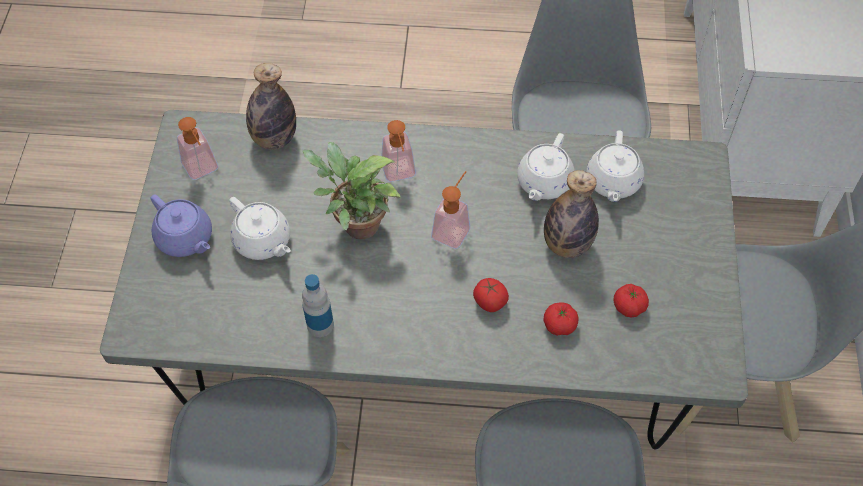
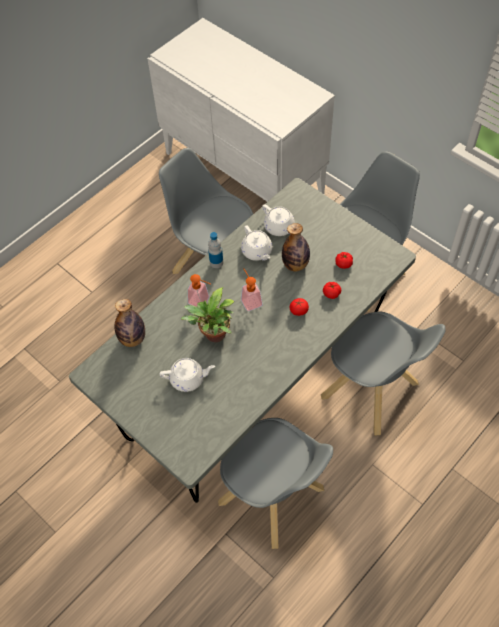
camera: 50 degrees left, 0 degrees up
purple teapot [150,195,212,257] -> none
soap dispenser [177,117,218,180] -> none
bottle [302,274,334,337] -> bottle moved to [208,232,223,268]

